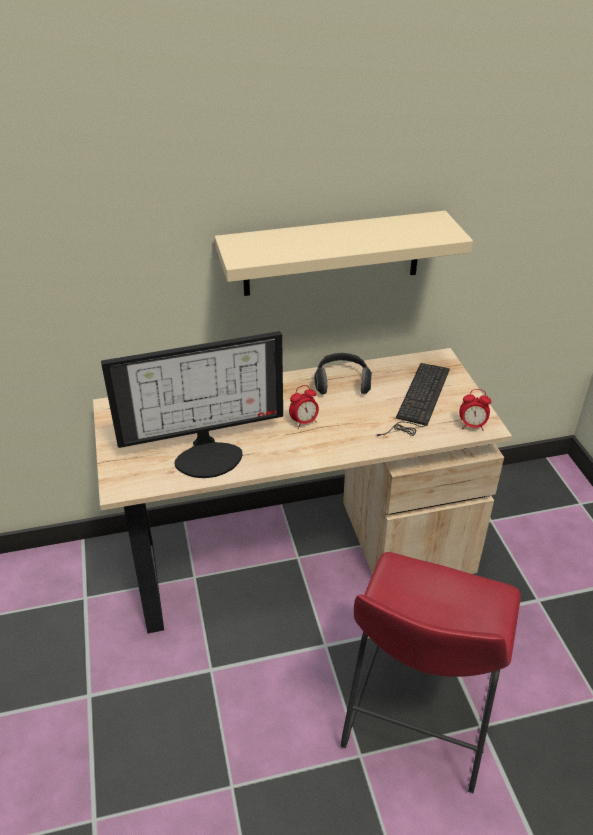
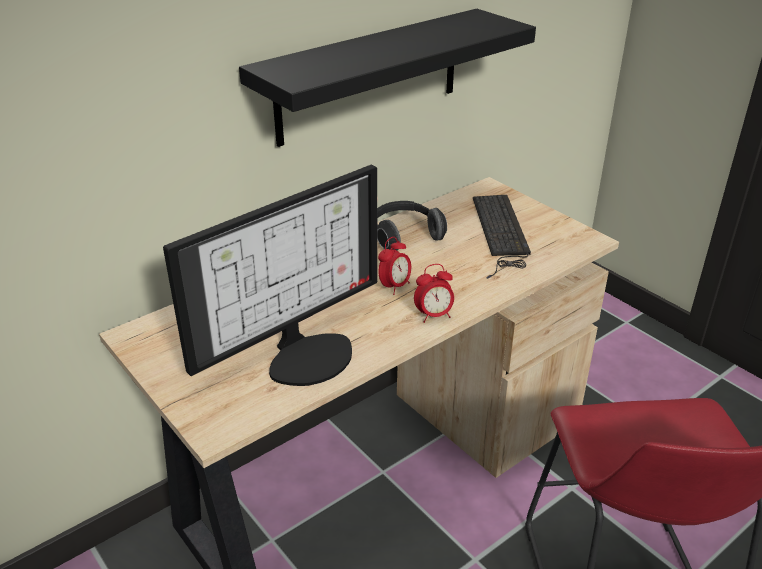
camera: 25 degrees left, 5 degrees down
beige shelf [215,211,473,296] -> black shelf [239,9,536,147]
alarm clock [459,389,491,431] -> alarm clock moved to [414,264,454,323]

